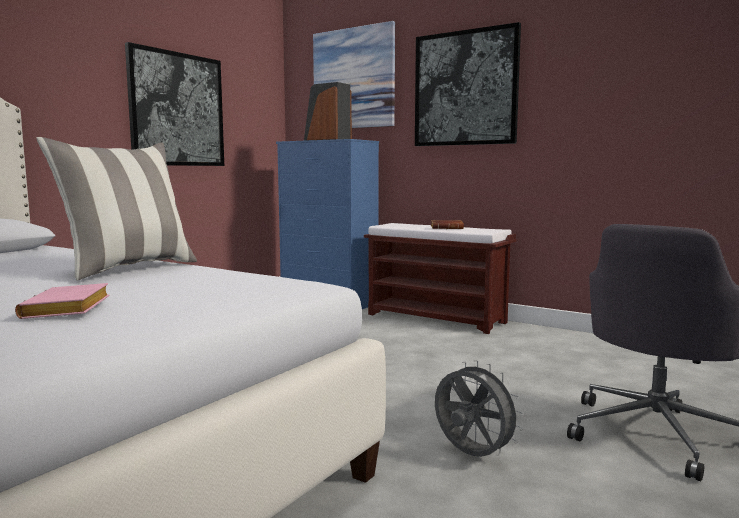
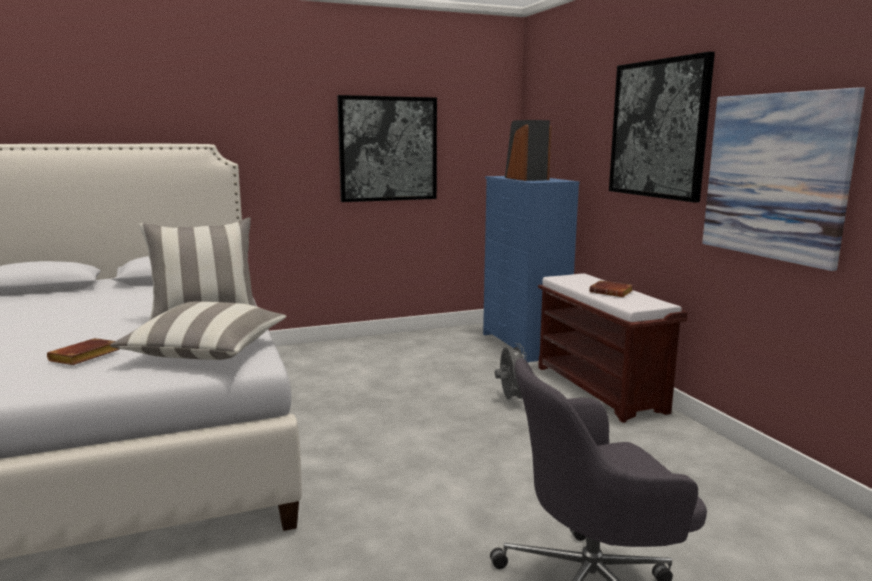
camera: 35 degrees right, 5 degrees up
pink book [15,283,110,319] -> brown book [47,338,119,365]
picture [313,21,395,128] -> picture moved to [702,87,865,271]
grey fan [435,360,524,457] -> grey fan moved to [495,343,526,402]
none -> pillow [110,301,286,360]

